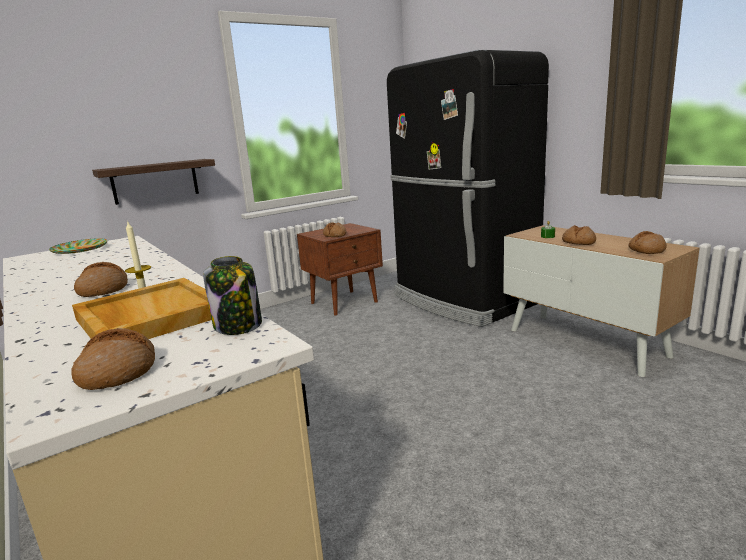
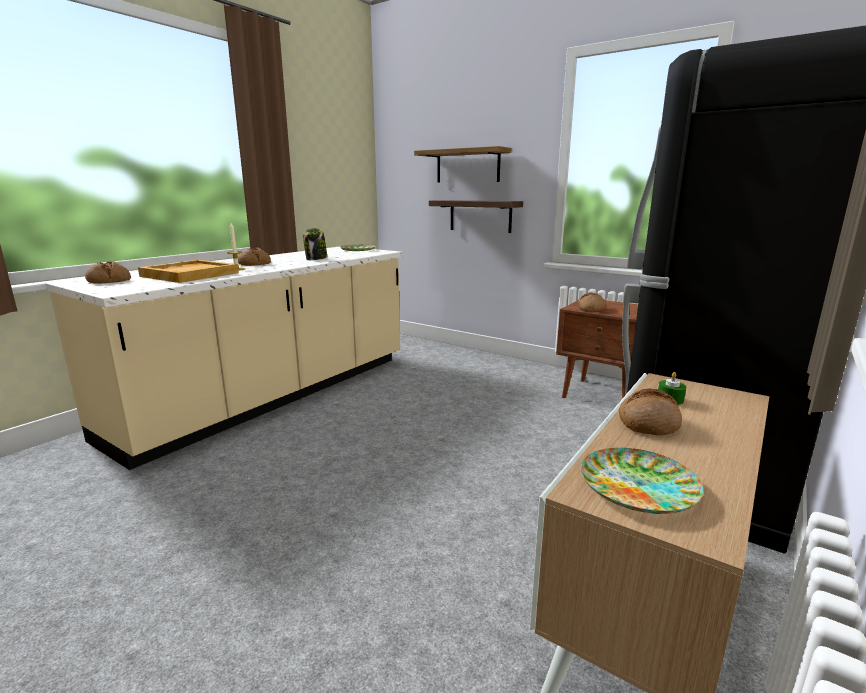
camera: 70 degrees right, 0 degrees up
jar [203,256,262,335] -> jar moved to [303,228,327,260]
bread [628,231,667,254] -> plate [581,448,704,514]
none -> shelf [414,146,511,182]

